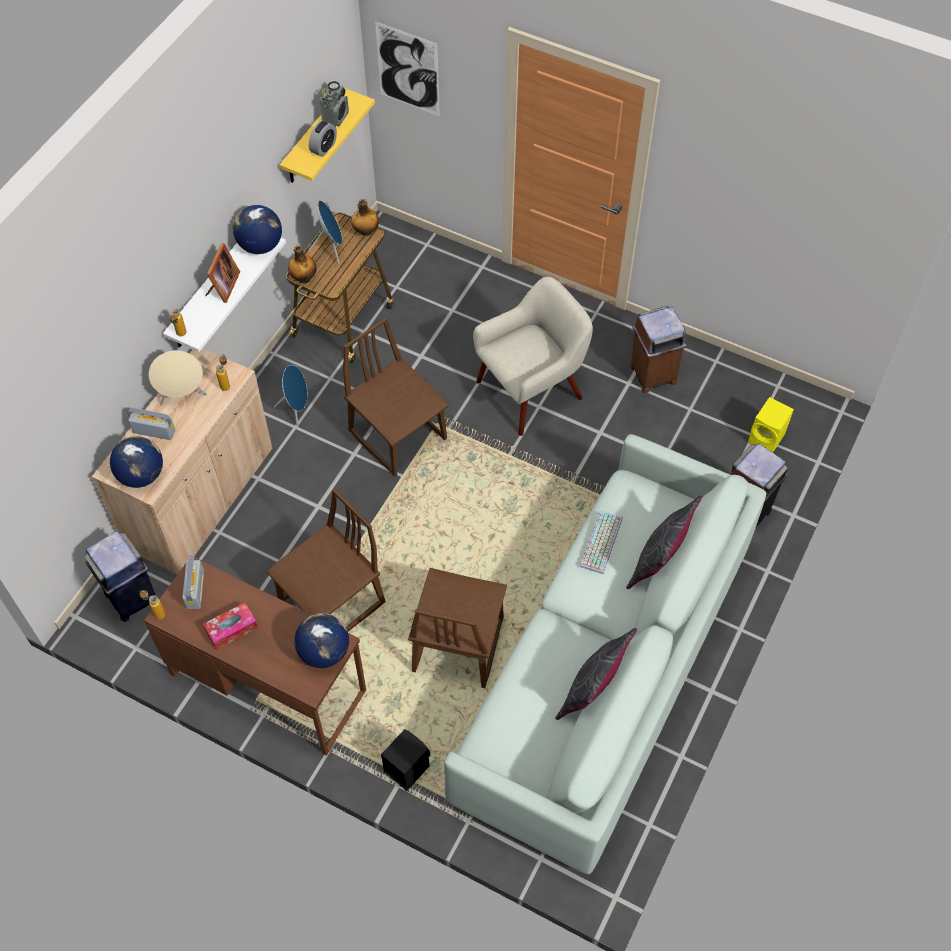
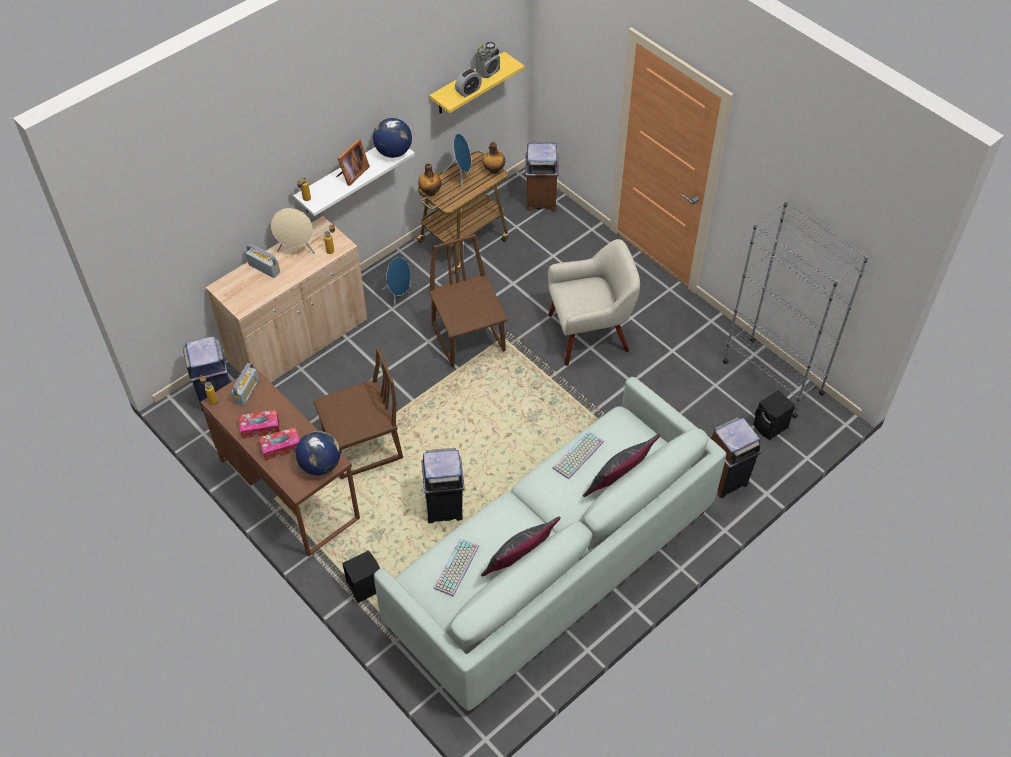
camera: 20 degrees right, 5 degrees down
globe [110,436,163,488] -> none
picture [375,22,440,116] -> none
brown chair [408,568,507,688] -> blue trash can [422,448,465,523]
brown trash can [630,306,687,393] -> brown trash can moved to [525,142,558,211]
yellow speaker [748,397,794,452] -> black speaker [753,390,795,440]
none -> tissue box [259,427,300,460]
none -> keyboard [433,538,479,596]
none -> grey bookcase [723,201,869,418]

